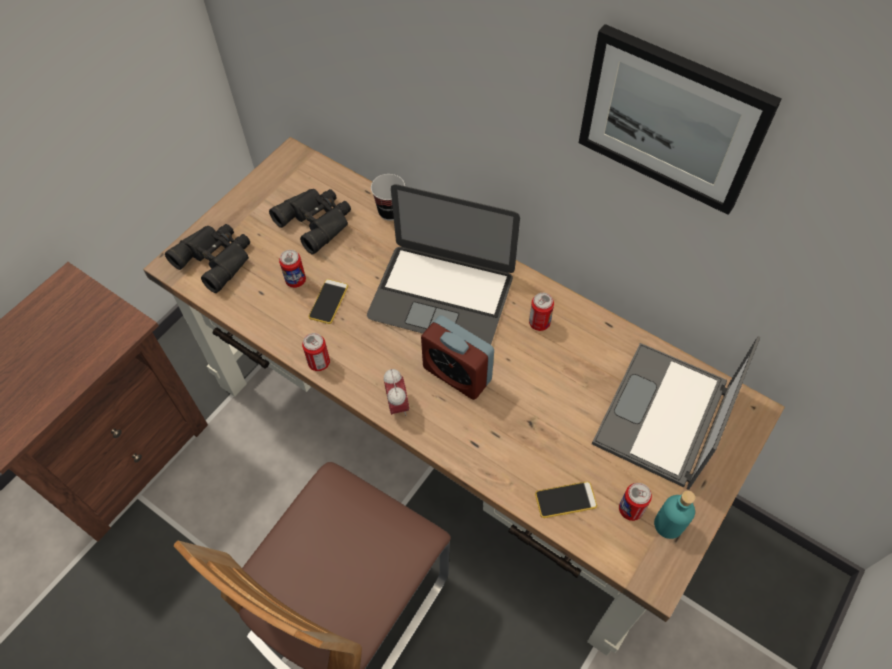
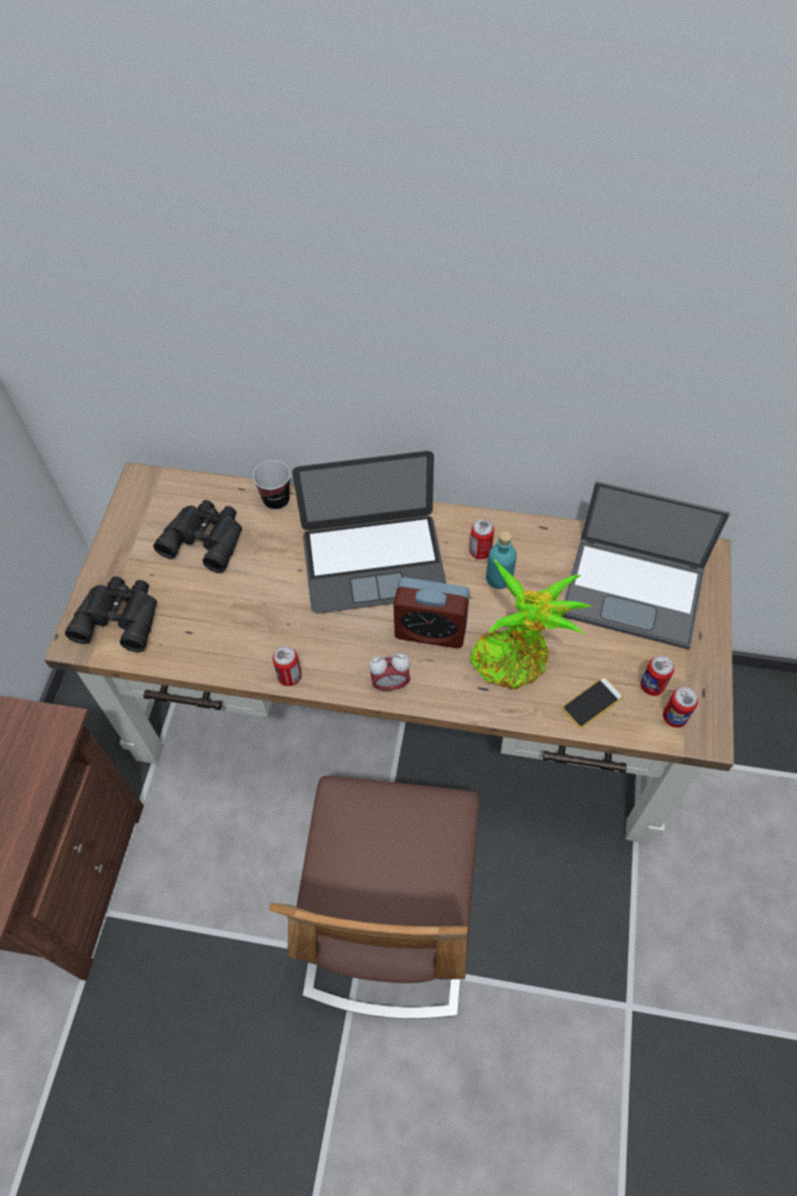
camera: 25 degrees left, 0 degrees up
can [279,250,306,288] -> can moved to [663,687,698,728]
phone [308,279,348,324] -> none
alarm clock [384,369,409,416] -> alarm clock turned 120 degrees clockwise [369,653,411,692]
picture [579,24,782,215] -> none
laptop [592,336,760,490] -> laptop turned 75 degrees counterclockwise [562,481,730,650]
turquoise bottle [654,490,696,539] -> turquoise bottle moved to [486,531,517,589]
none -> potted plant [470,558,592,689]

